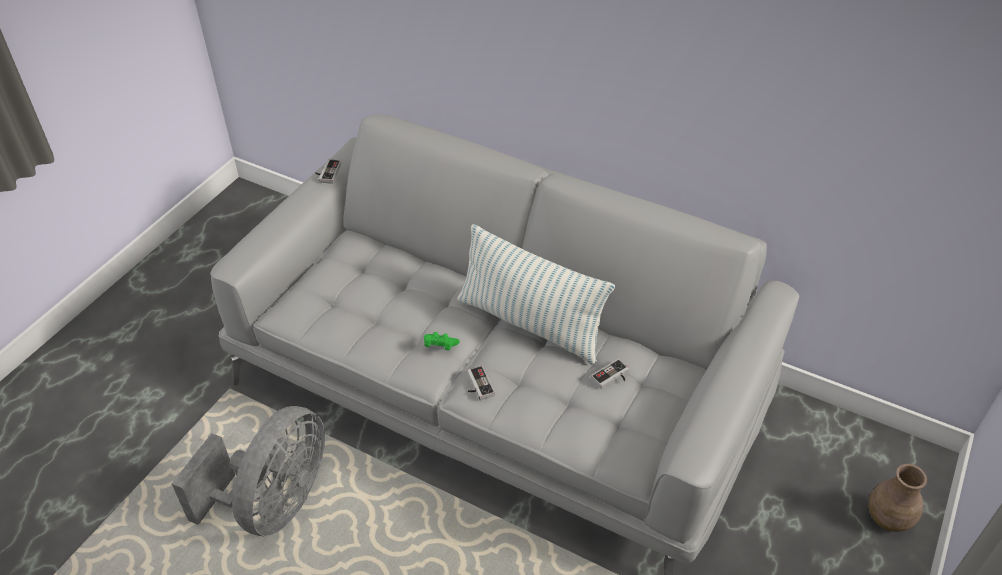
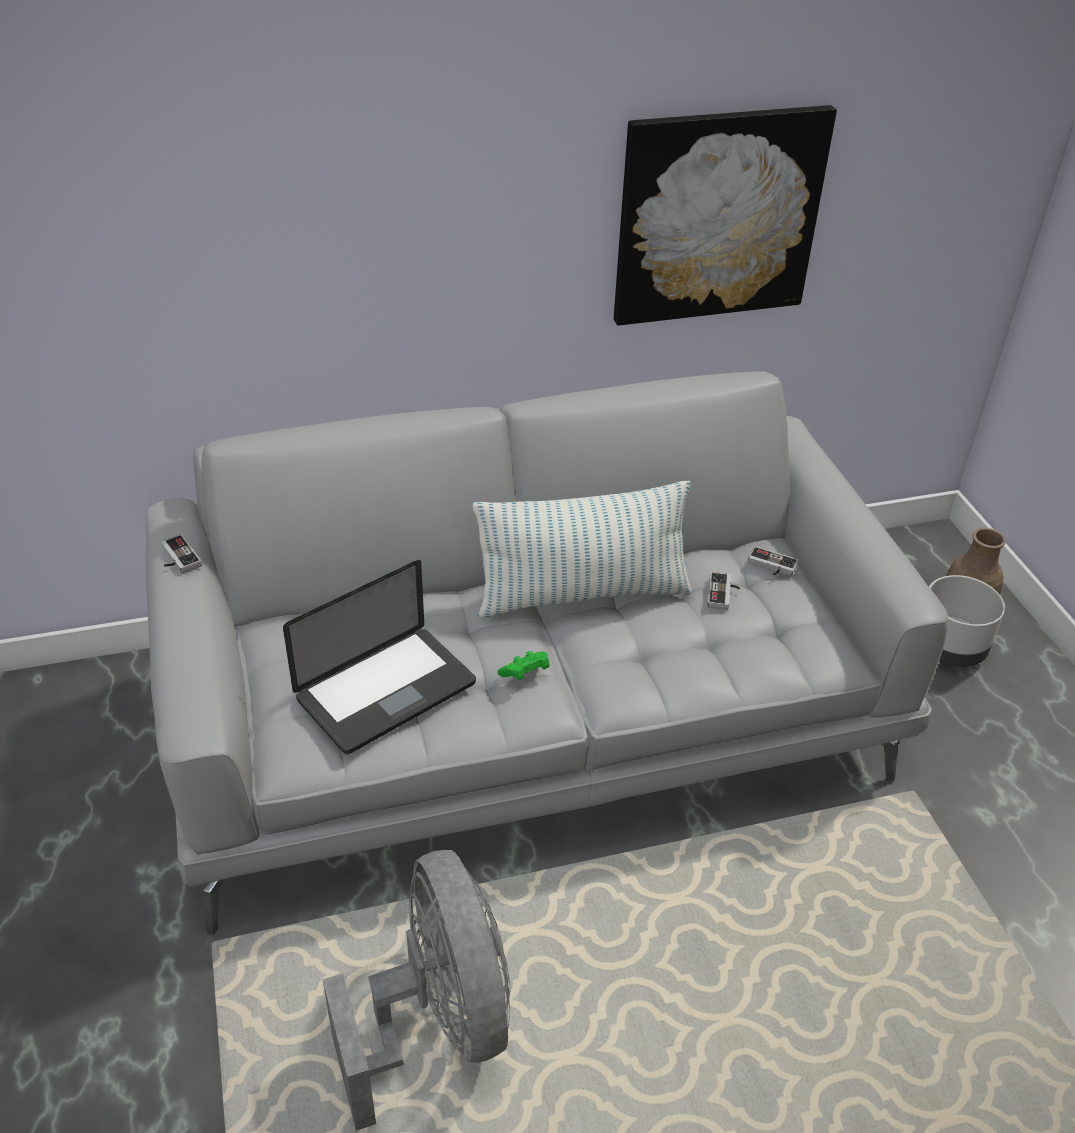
camera: 45 degrees left, 5 degrees down
game controller [467,366,495,400] -> game controller moved to [748,546,798,576]
none -> laptop [283,560,476,754]
none -> picture [614,105,837,326]
none -> grey planter [929,575,1005,667]

